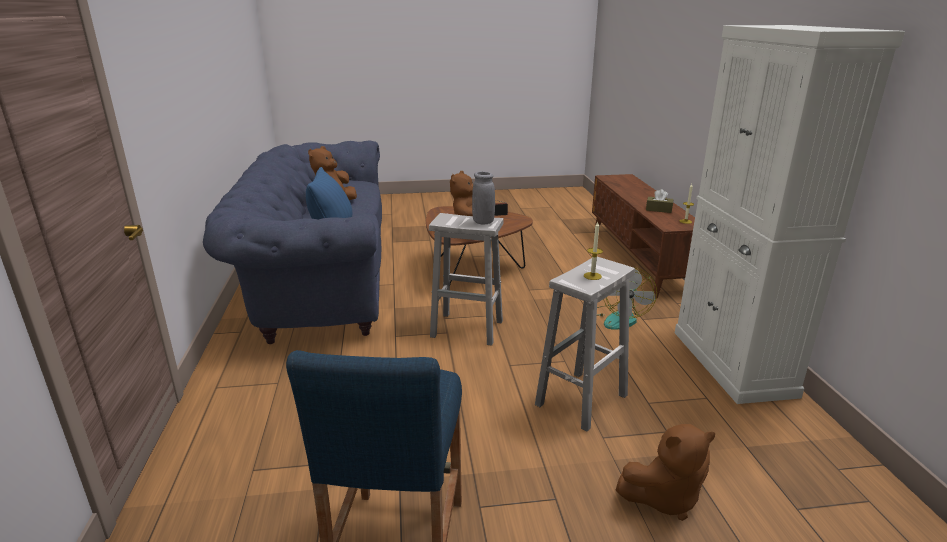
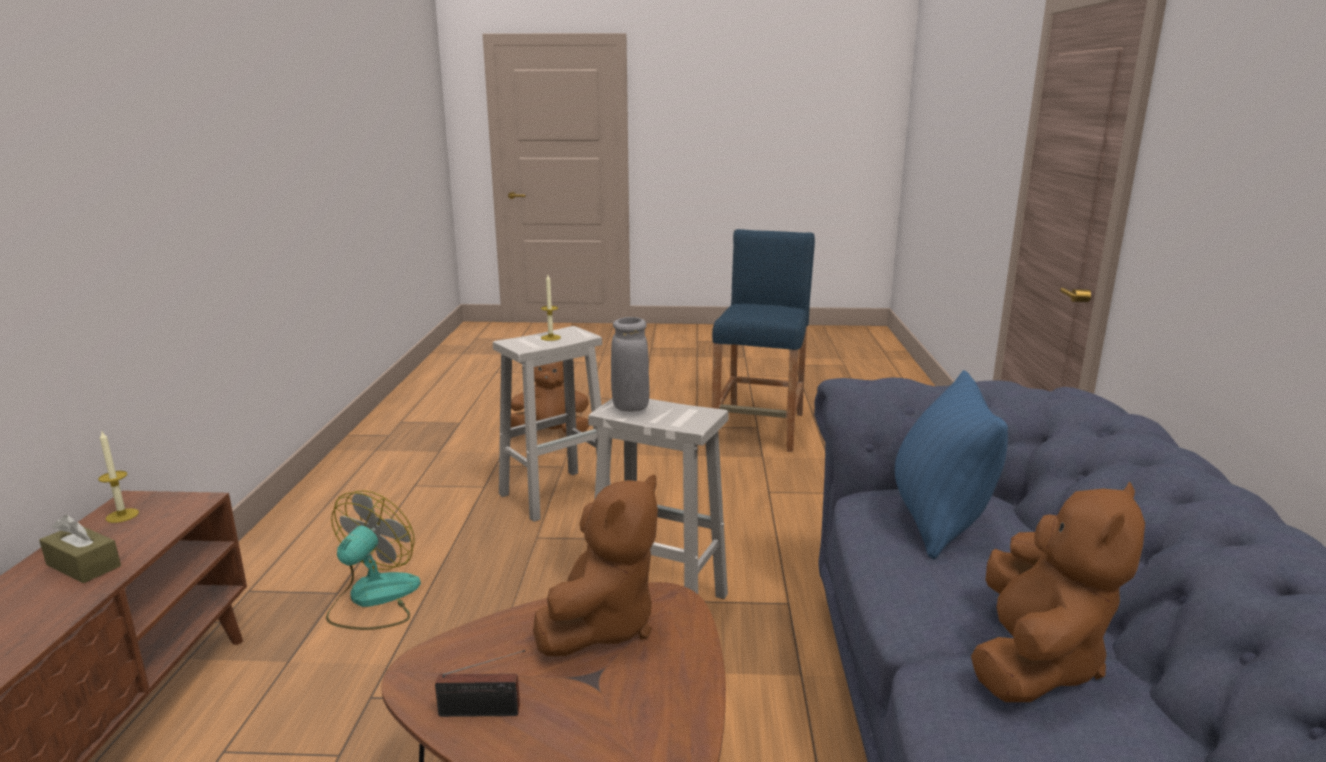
camera: 170 degrees left, 5 degrees down
white cabinet [675,25,905,404] -> none

